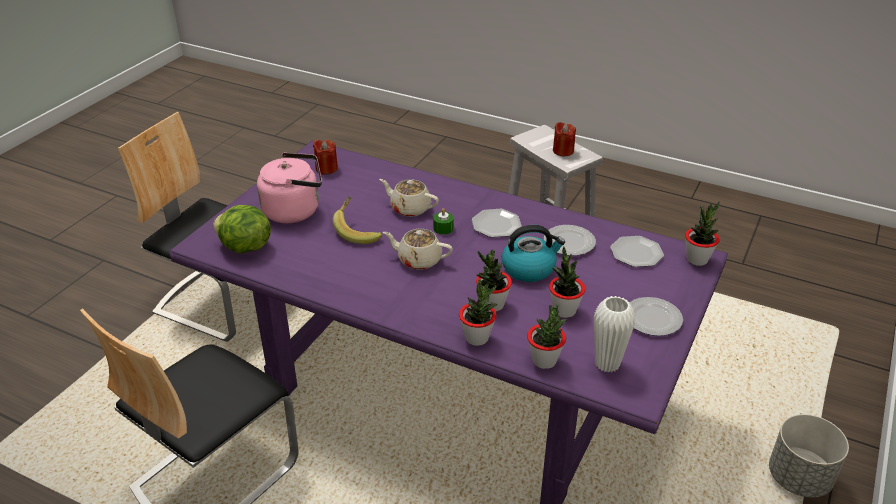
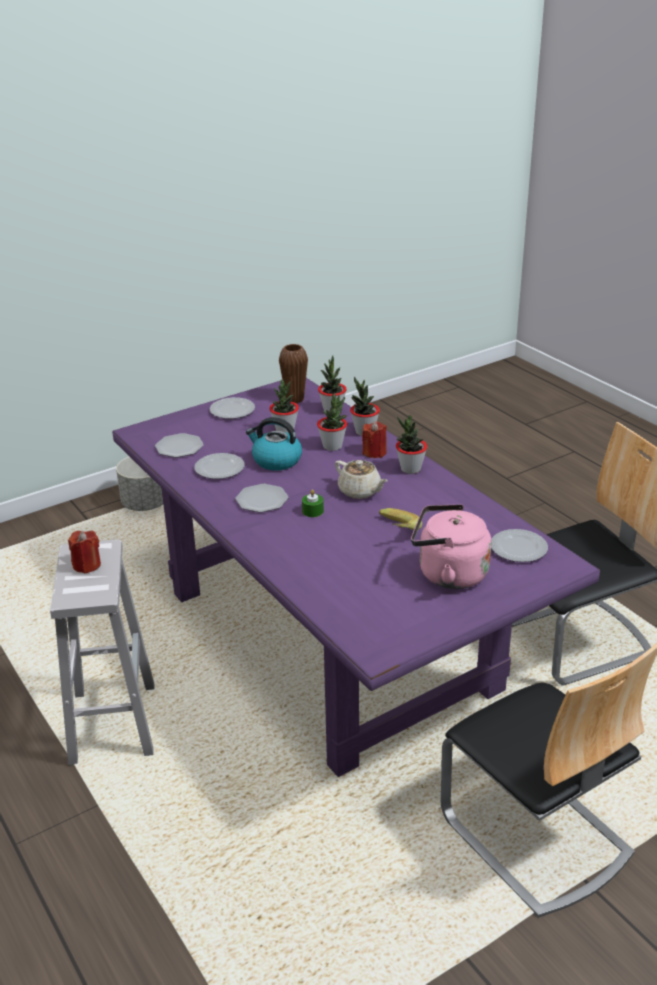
camera: 150 degrees left, 5 degrees down
lettuce [213,205,271,253] -> plate [491,529,548,562]
red candle [313,140,338,174] -> red candle moved to [362,421,387,458]
beige teapot [379,179,439,217] -> none
white vase [594,296,635,373] -> brown vase [279,344,308,403]
potted plant [685,202,720,266] -> potted plant moved to [396,415,427,474]

